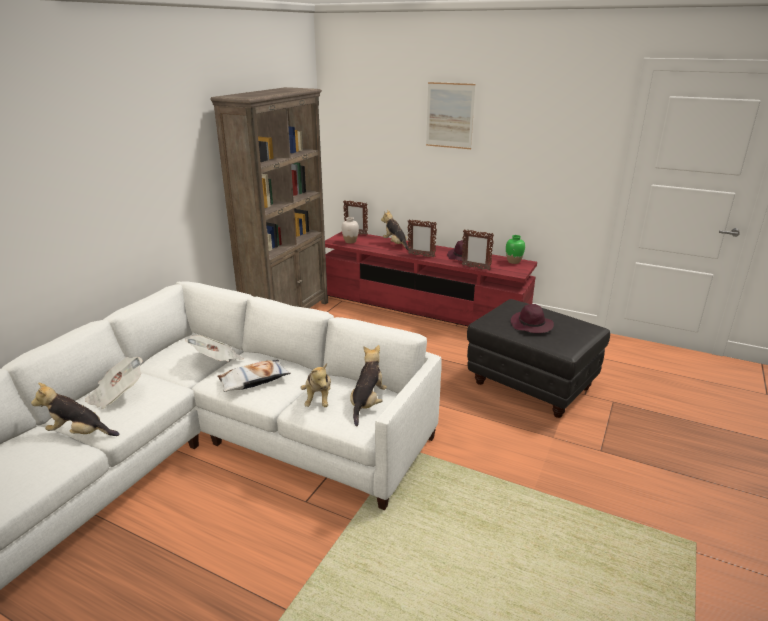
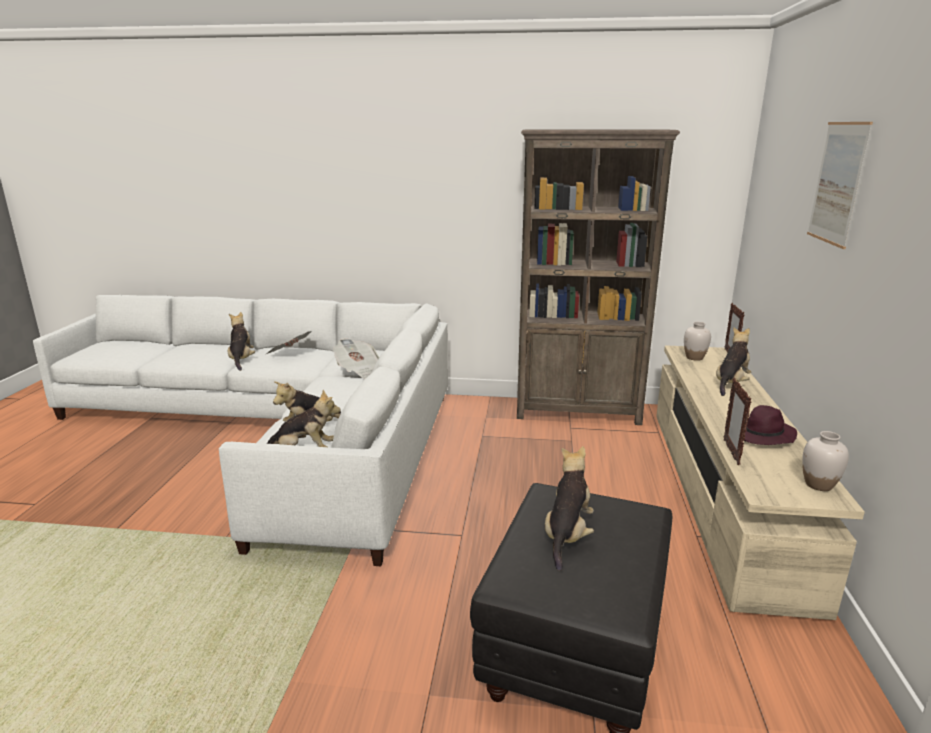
camera: 70 degrees right, 5 degrees down
pillow [218,360,291,392] -> none
red tv stand [325,232,537,326] -> beige tv stand [656,346,865,620]
picture frame [408,219,437,258] -> none
green vase [506,235,525,264] -> white vase [802,431,849,491]
purple hat [511,304,554,333] -> plush toy [545,446,594,571]

